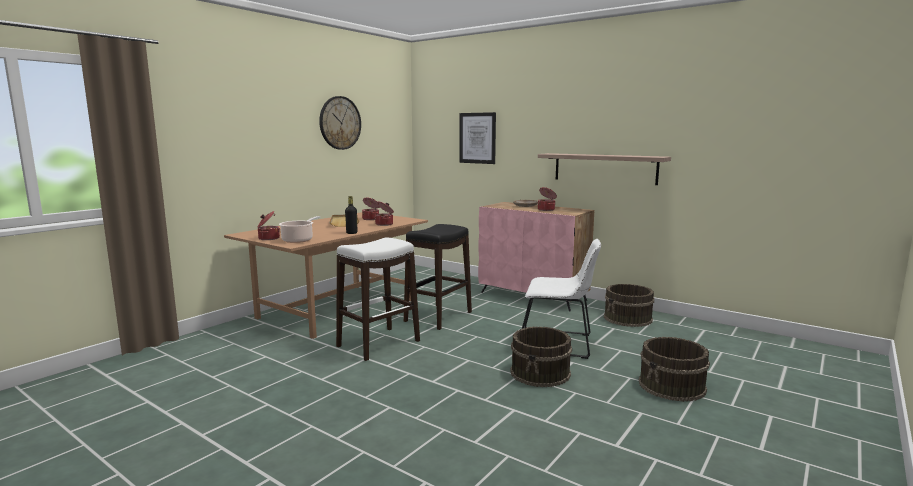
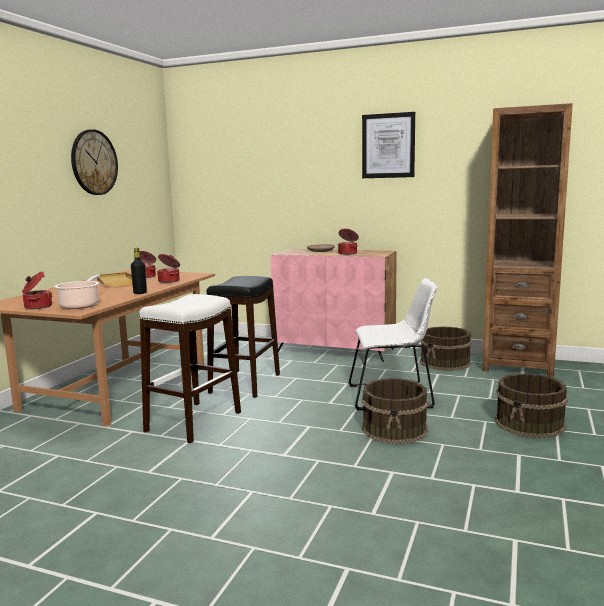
camera: 15 degrees left, 0 degrees up
picture [460,112,496,164] -> picture moved to [362,112,415,178]
shelf [538,153,671,185] -> none
none -> brown bookcase [482,103,573,377]

